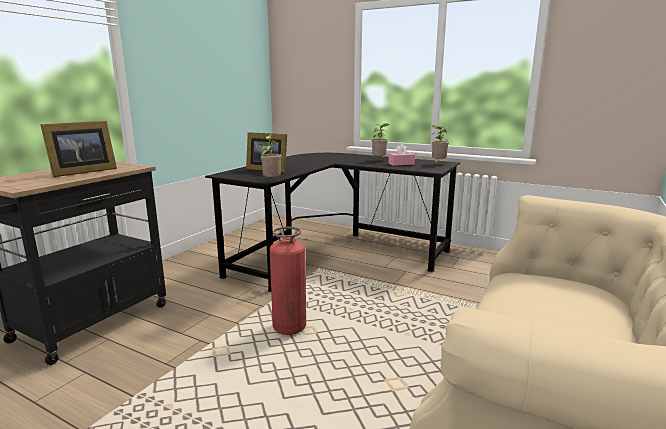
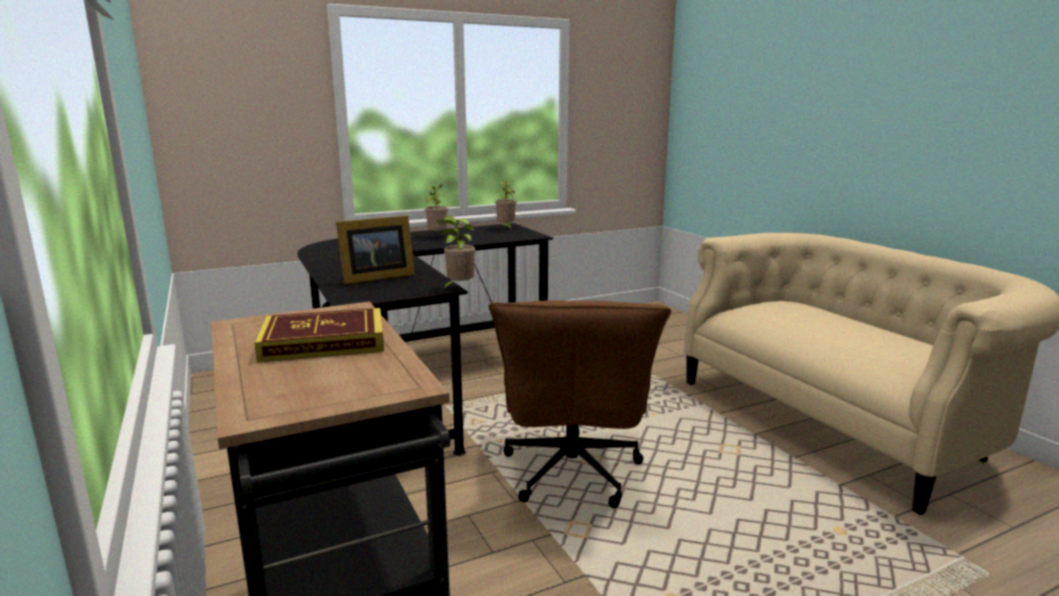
camera: 55 degrees left, 0 degrees up
picture frame [40,121,117,177] -> book [254,308,384,363]
fire extinguisher [270,227,306,335] -> brown office chair [489,300,671,508]
pink tissue box [388,144,415,166] -> none

